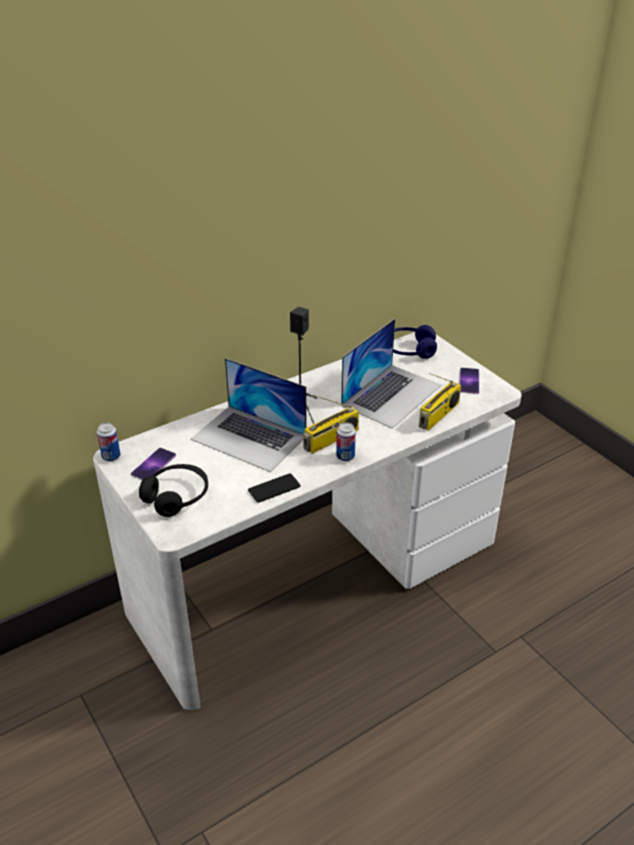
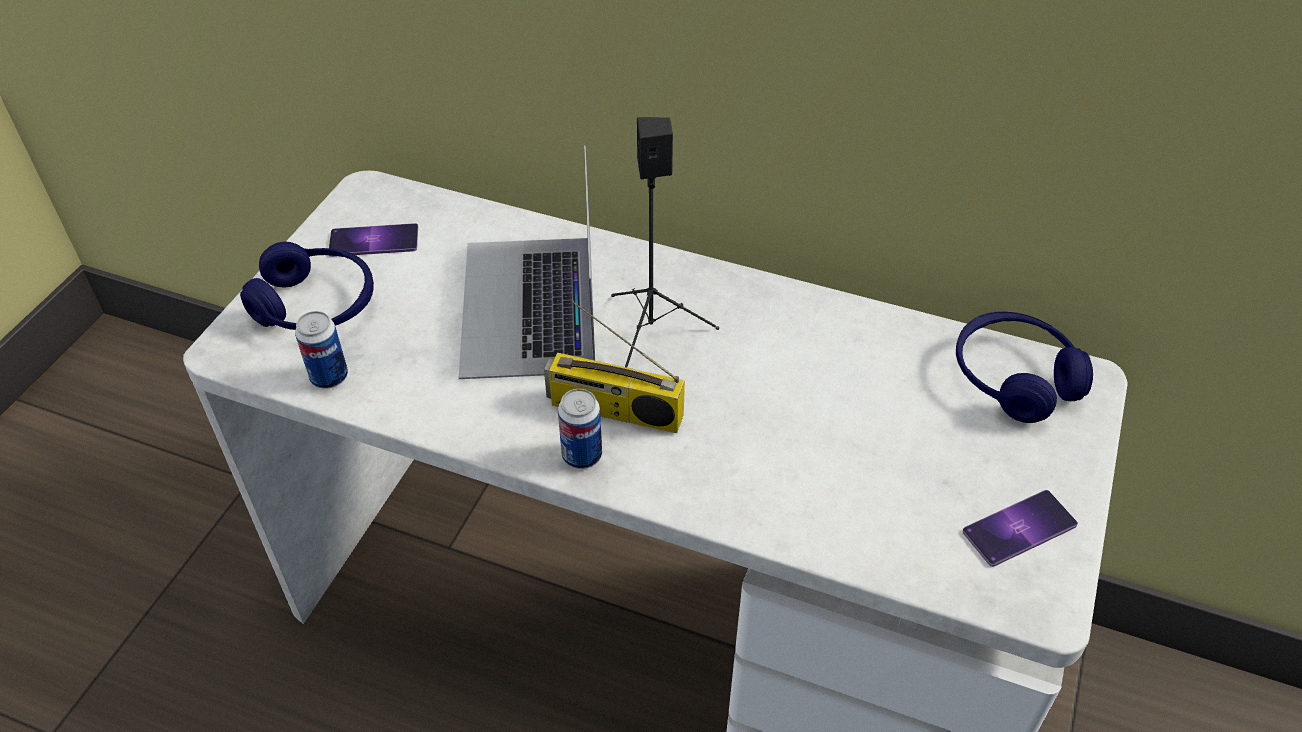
camera: 55 degrees right, 10 degrees up
can [97,422,120,461] -> can moved to [295,311,348,389]
black headphones [139,464,208,517] -> blue headphones [240,242,374,330]
phone [248,473,301,503] -> none
laptop [341,318,441,429] -> none
radio [419,373,461,431] -> none

